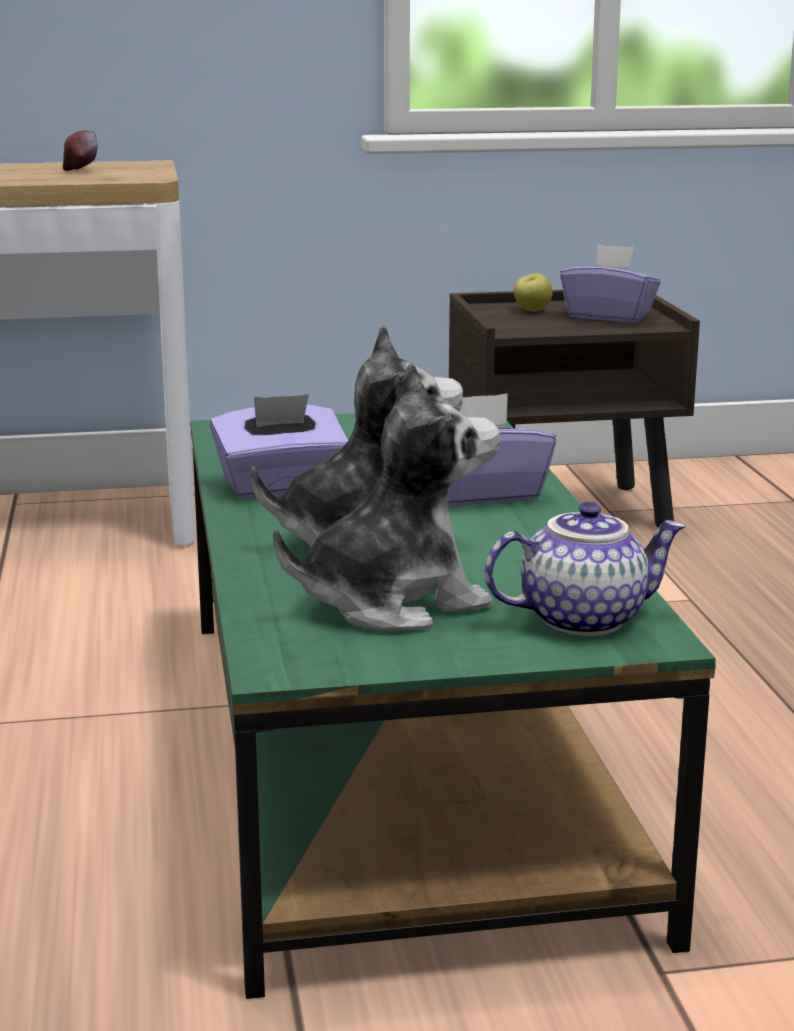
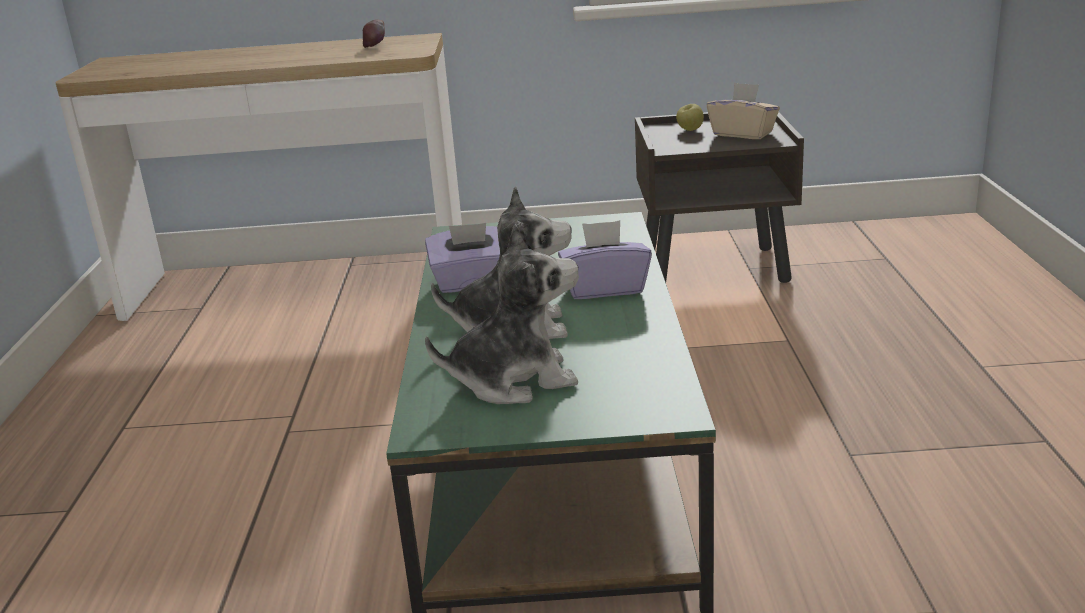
camera: 10 degrees right, 5 degrees up
teapot [484,502,686,636] -> none
purple tissue box [560,244,661,323] -> beige tissue box [707,82,780,139]

